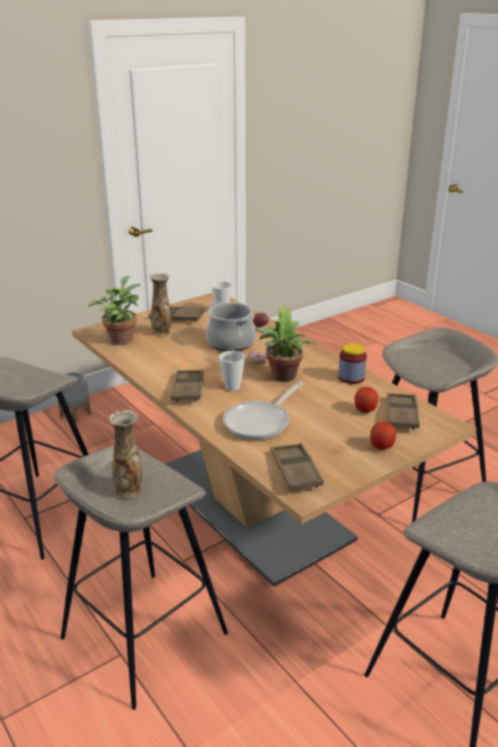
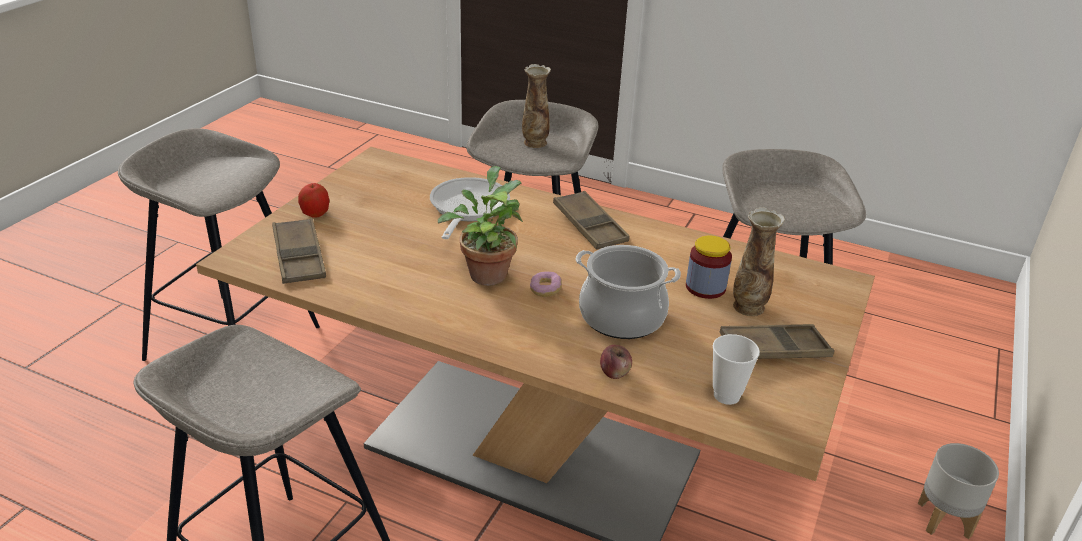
camera: 150 degrees right, 5 degrees up
potted plant [88,276,140,345] -> none
cup [219,351,245,391] -> none
brown tray [271,443,324,491] -> none
jar [338,343,367,384] -> jar moved to [686,235,732,299]
apple [354,387,378,413] -> none

